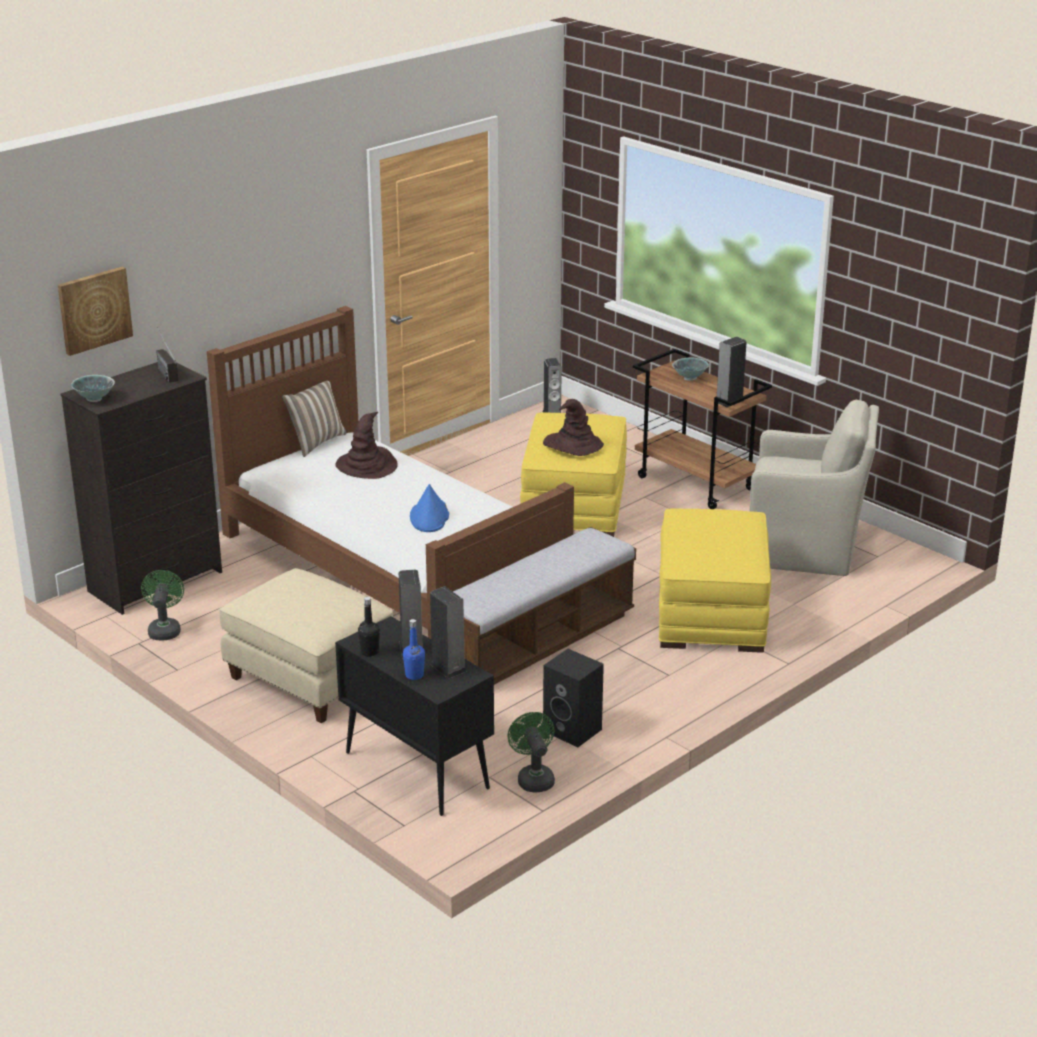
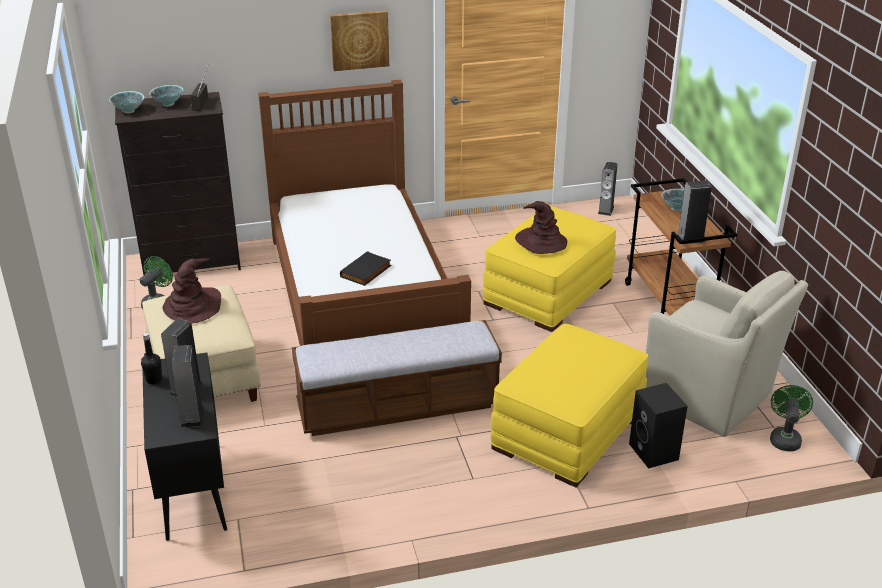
camera: 30 degrees right, 5 degrees up
picture [58,267,133,356] -> picture moved to [330,10,389,71]
pillow [282,381,346,457] -> none
brown hat [335,412,398,479] -> brown hat moved to [162,258,221,324]
blue bottle [403,619,425,680] -> none
blue hat [410,484,449,532] -> black book [340,251,391,286]
green fan [508,712,555,793] -> green fan moved to [770,385,813,452]
black speaker [543,649,604,747] -> black speaker moved to [629,383,688,469]
none -> bowl [149,85,183,107]

